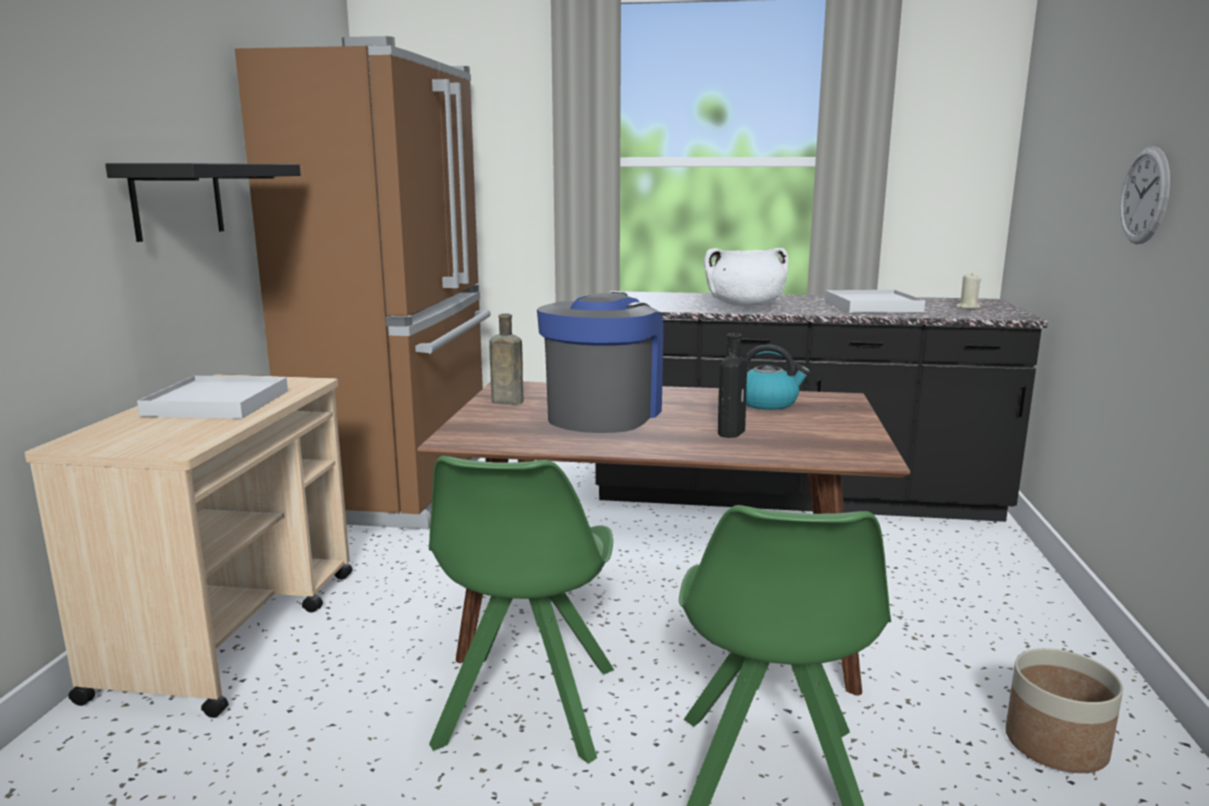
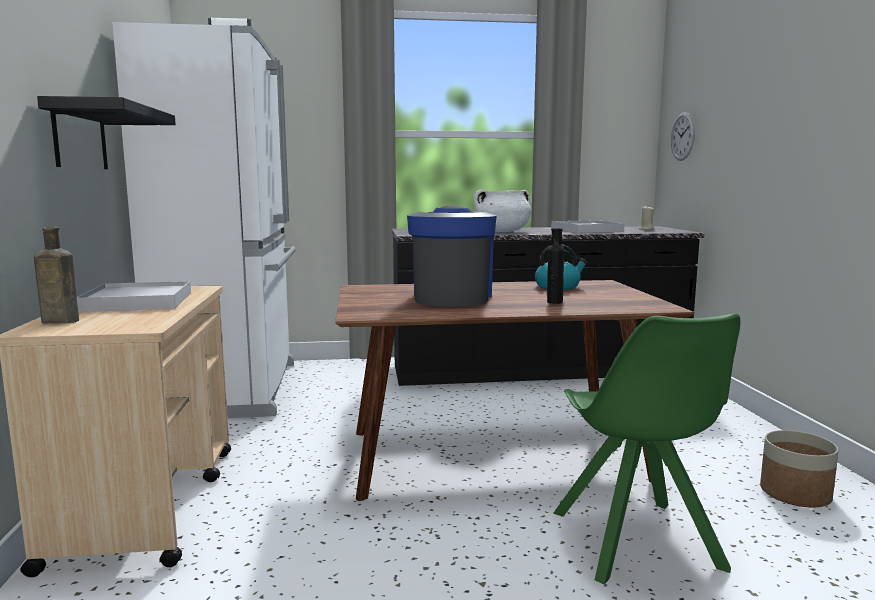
camera: 15 degrees left, 5 degrees down
brown fridge [235,36,491,529] -> white fridge [112,18,296,418]
green chair [429,456,614,764] -> none
brown bottle [489,313,523,405] -> brown bottle moved to [34,227,79,324]
wall clock [1120,146,1170,244] -> wall clock moved to [671,112,695,161]

